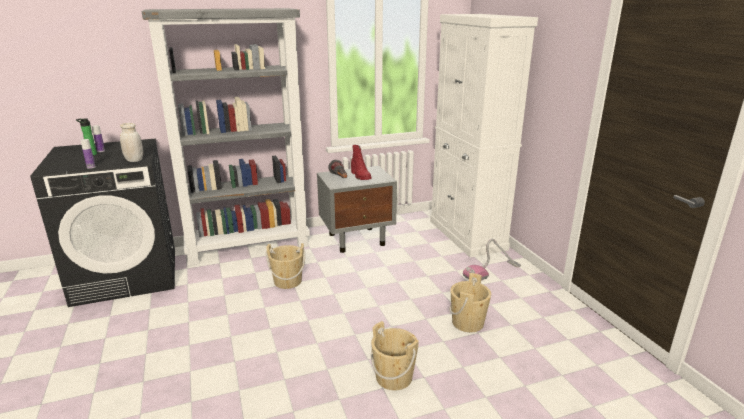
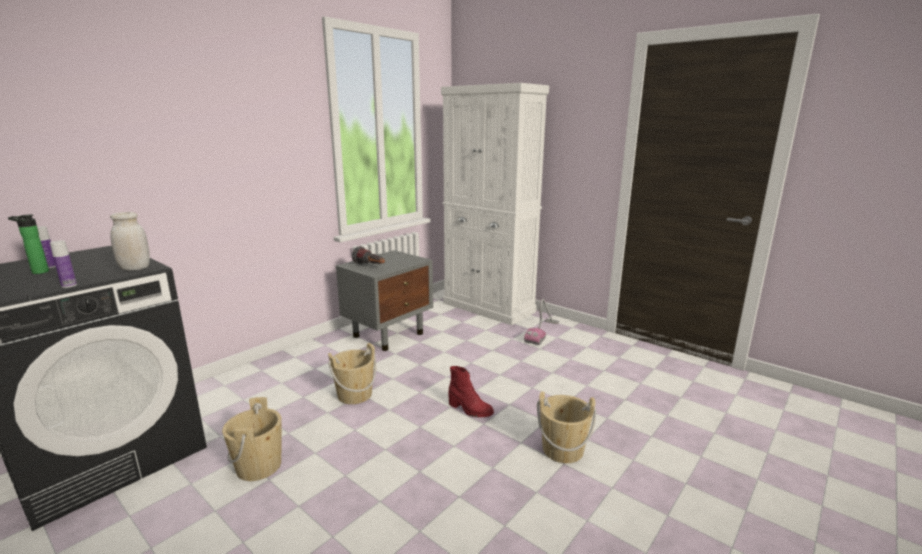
camera: 30 degrees left, 5 degrees down
grey bookcase [141,8,310,266] -> none
red boot [351,145,371,180] -> red boot moved to [448,366,494,418]
beige bucket [449,273,491,332] -> beige bucket moved to [222,397,282,481]

